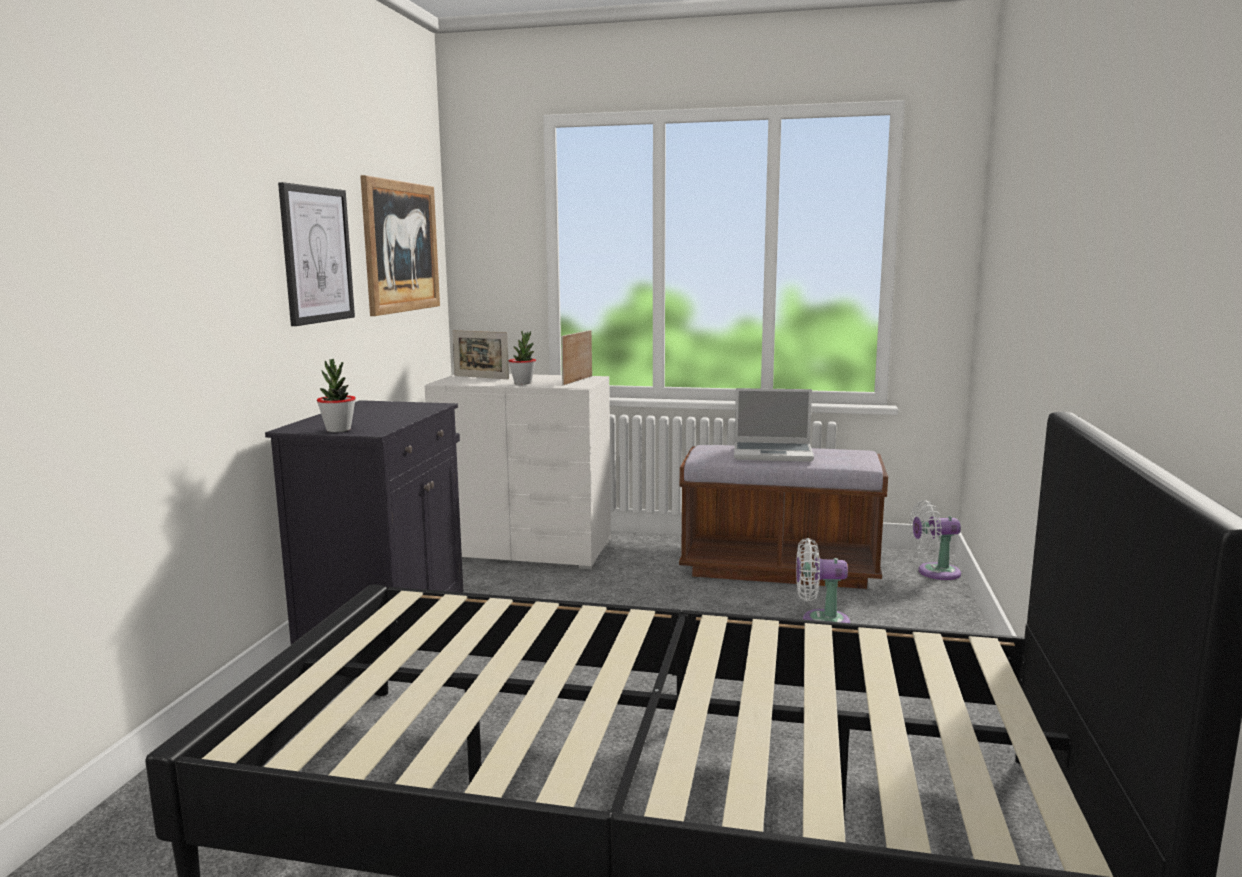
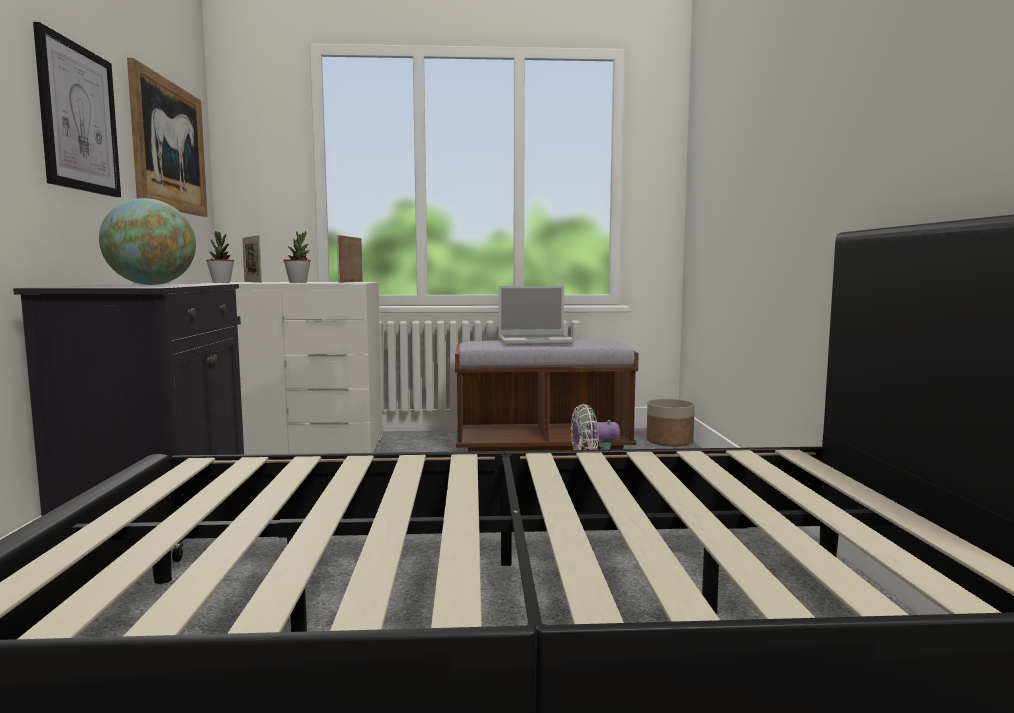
camera: 15 degrees left, 5 degrees down
potted plant [317,359,356,432] -> potted plant moved to [206,231,234,283]
picture frame [452,330,509,379] -> picture frame turned 45 degrees clockwise [242,235,262,283]
white fan [910,500,961,580] -> planter [647,399,695,447]
none -> globe [99,198,196,285]

